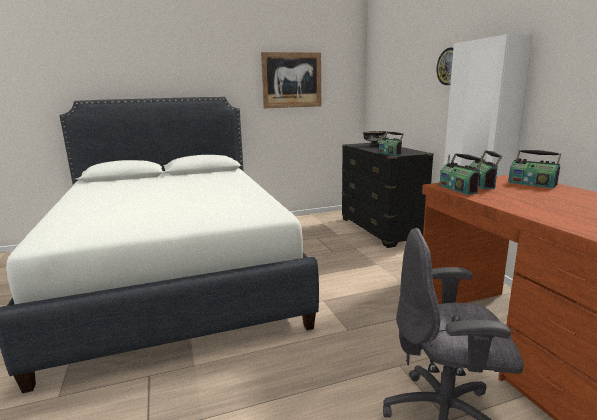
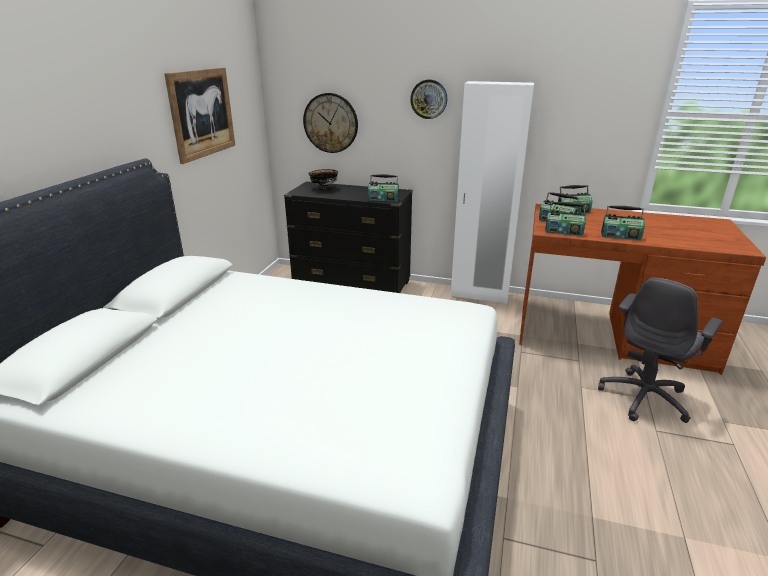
camera: 55 degrees left, 10 degrees up
none -> wall clock [303,93,358,153]
none -> radio [601,206,645,240]

